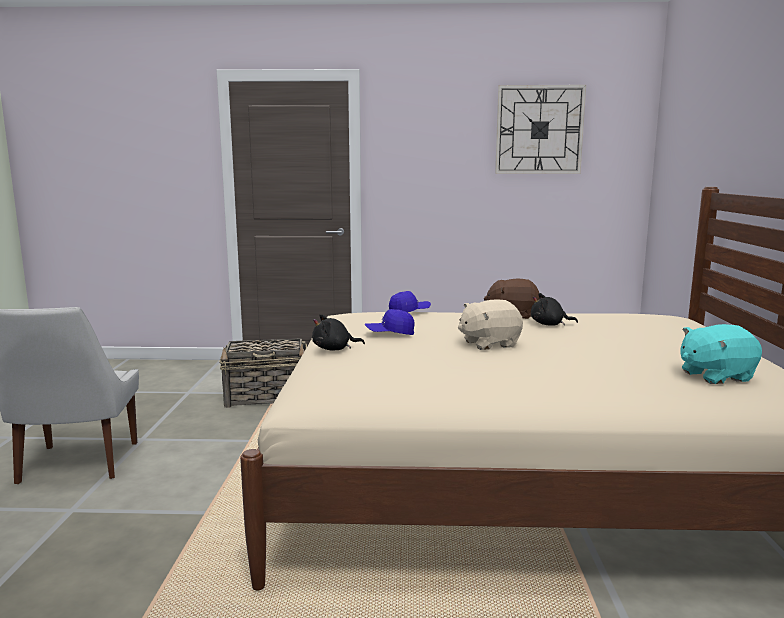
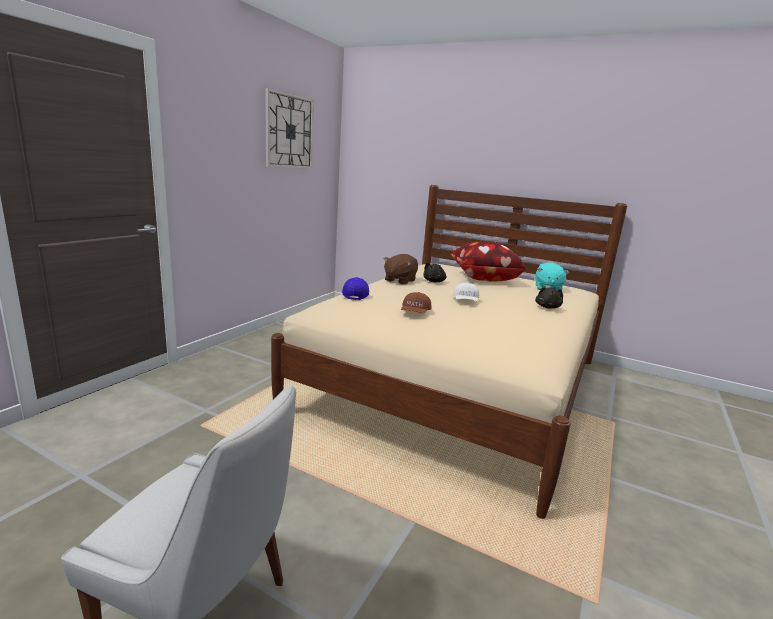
camera: 65 degrees left, 5 degrees up
basket [219,338,307,408] -> none
black plush toy [312,314,365,350] -> black plush toy moved to [535,286,563,309]
blue cap [365,309,415,335] -> brown cap [401,292,432,314]
beige plush toy [458,300,523,350] -> white cap [453,282,479,301]
none -> pillow [451,241,526,281]

